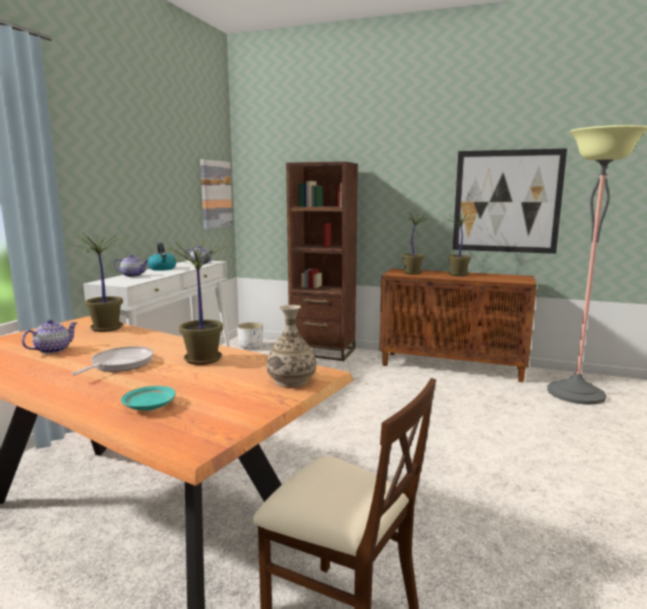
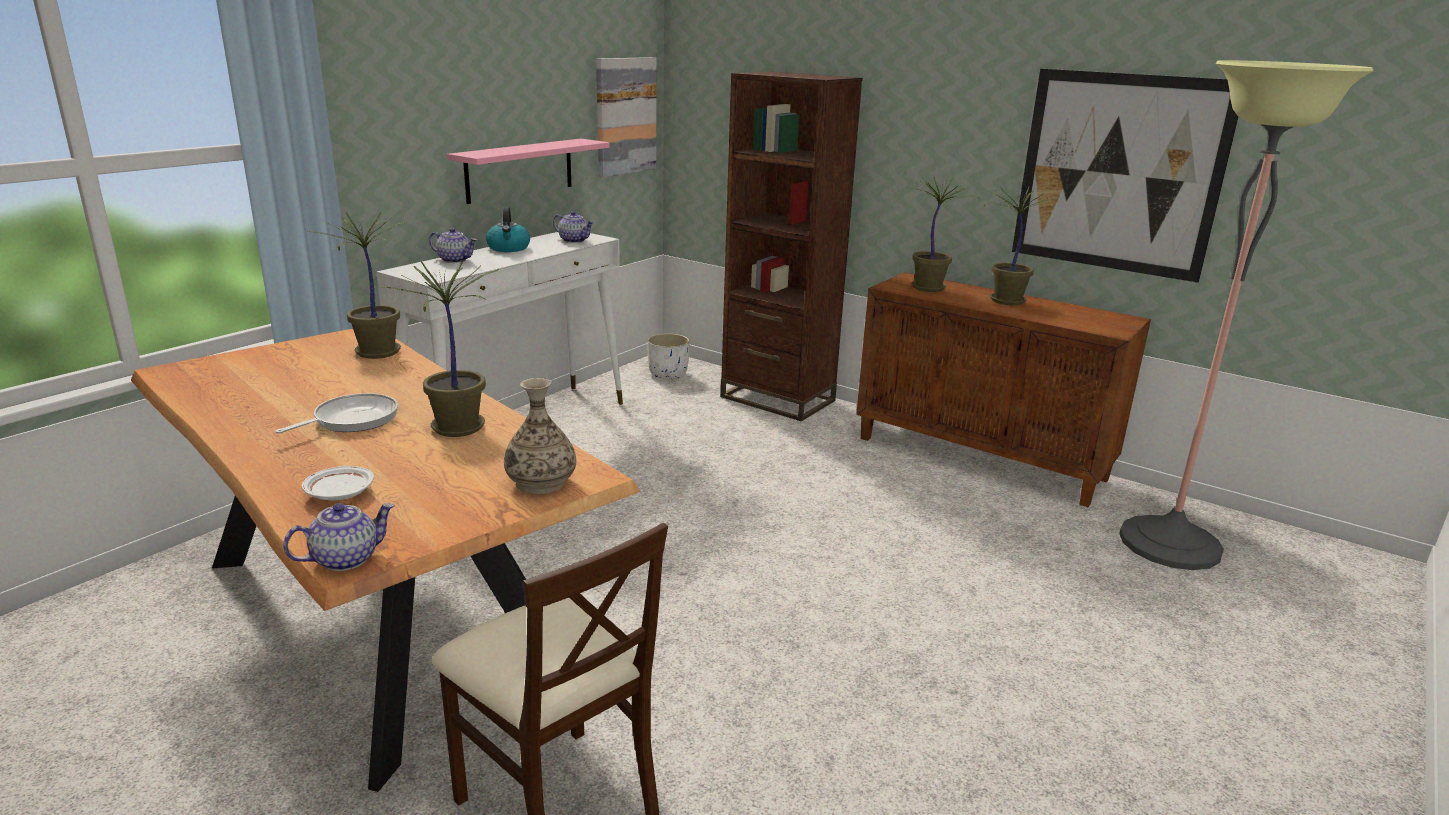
camera: 15 degrees right, 10 degrees up
teapot [22,319,78,354] -> teapot moved to [283,503,395,571]
turquoise plate [121,386,175,411] -> white plate [302,466,374,500]
none -> pink shelf [447,139,610,204]

